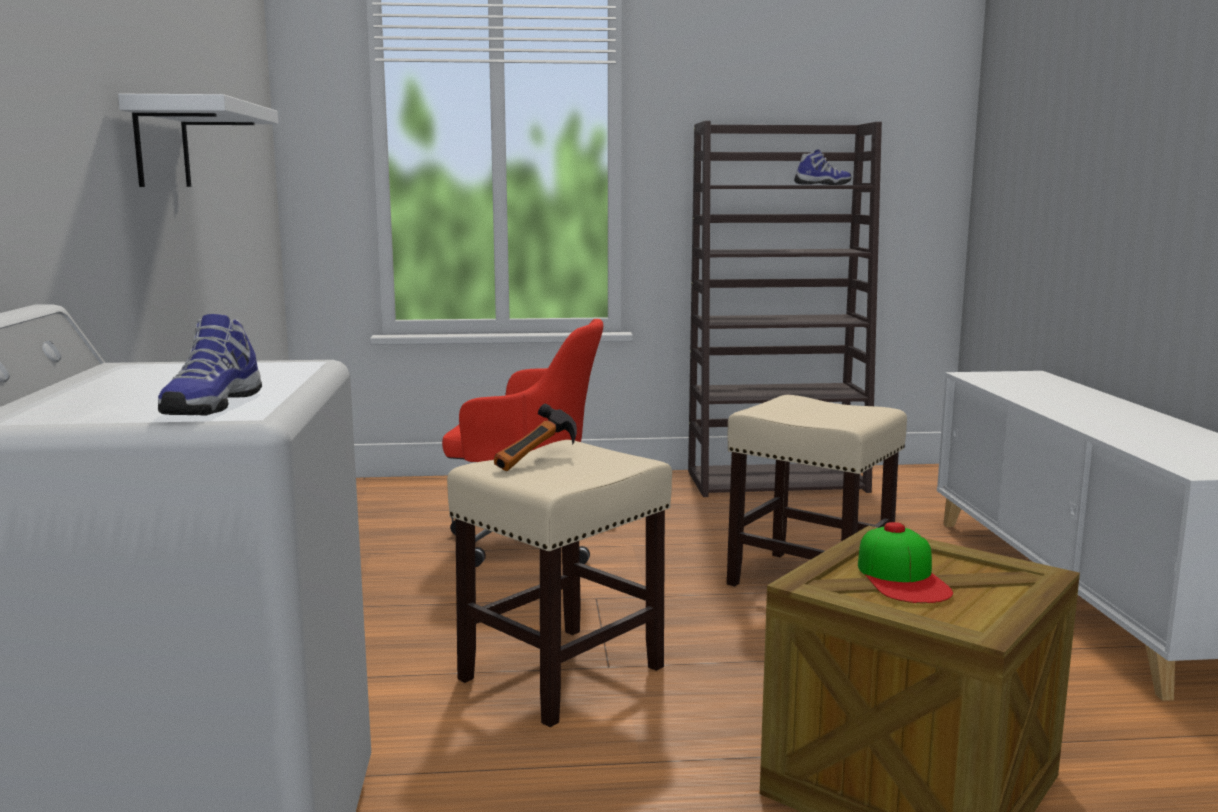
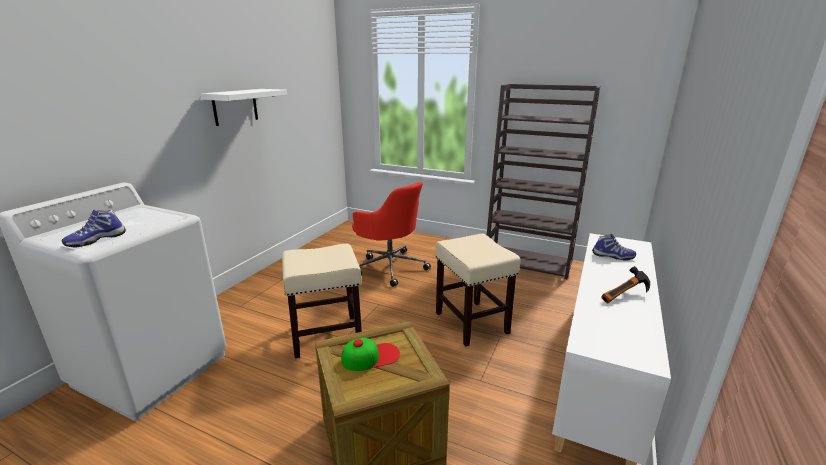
camera: 30 degrees right, 10 degrees up
hammer [494,403,577,471] -> hammer moved to [602,266,650,303]
shoe [794,149,851,185] -> shoe moved to [592,234,636,261]
cap [858,522,953,603] -> cap turned 135 degrees counterclockwise [341,337,400,371]

